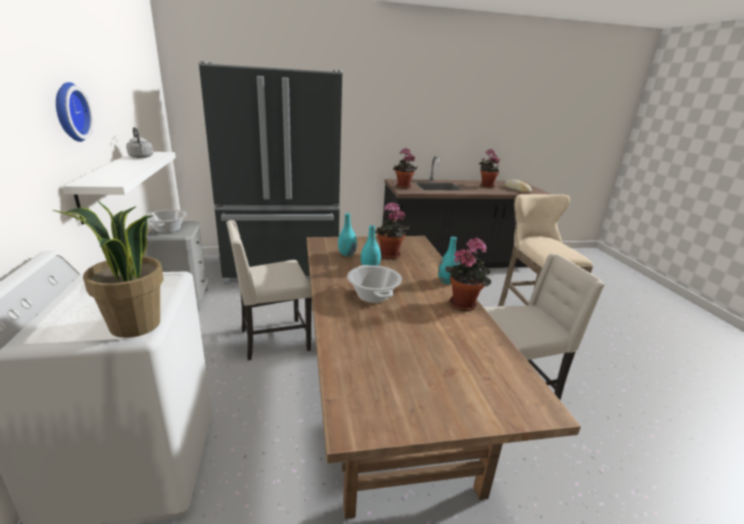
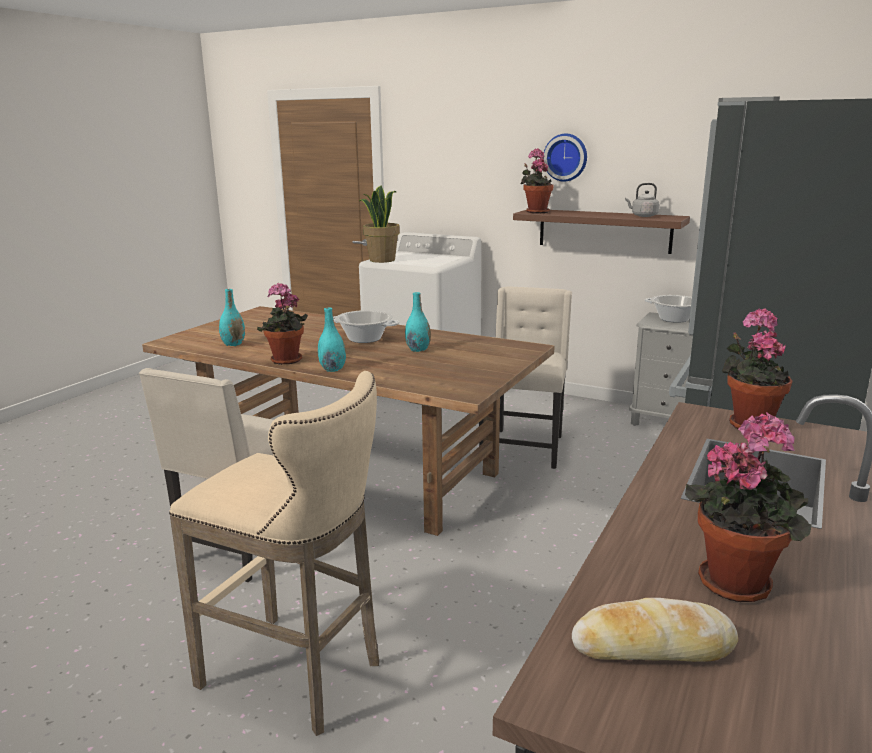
camera: 130 degrees right, 5 degrees down
white shelf [63,152,176,224] -> brown shelf [513,210,690,254]
turquoise vase [338,213,357,257] -> turquoise vase moved to [219,289,245,346]
potted plant [375,202,410,259] -> potted plant moved to [521,148,554,213]

